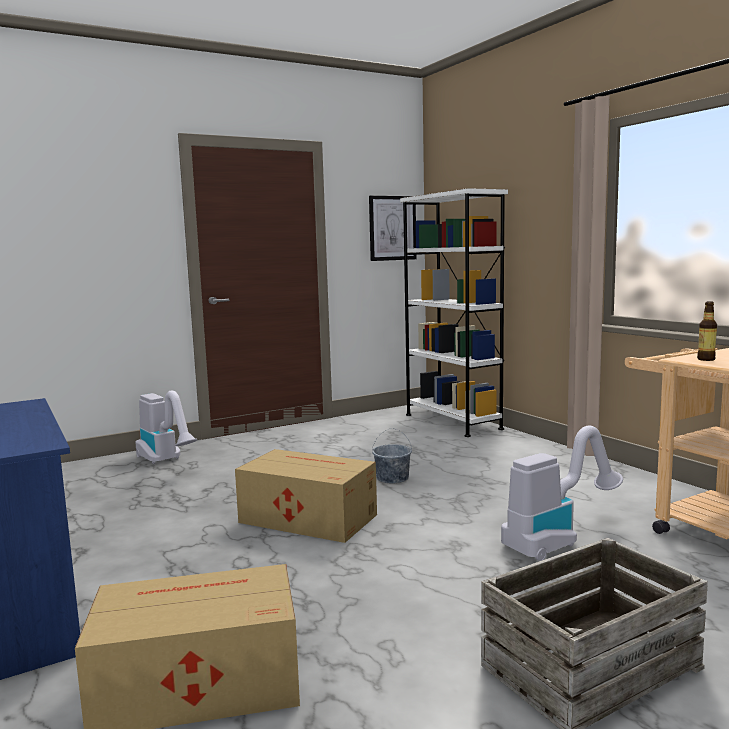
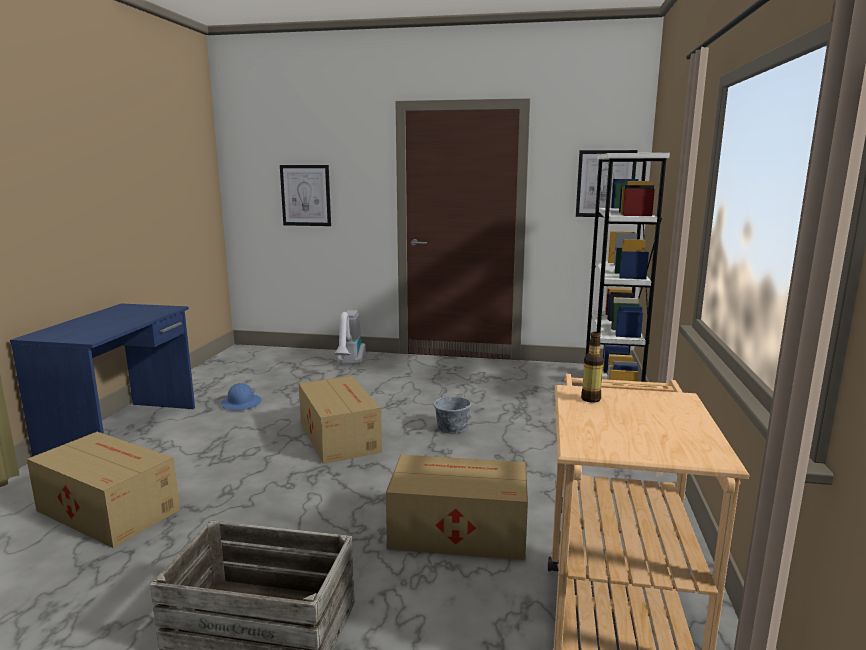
camera: 40 degrees right, 5 degrees up
vacuum cleaner [501,426,623,561] -> cardboard box [386,455,528,560]
none -> blue hard hat [221,383,261,410]
none -> picture [280,165,331,226]

